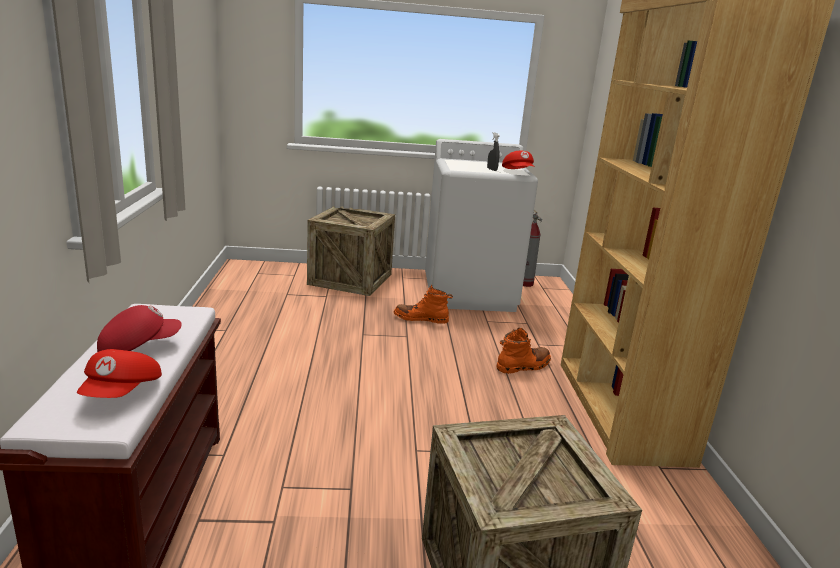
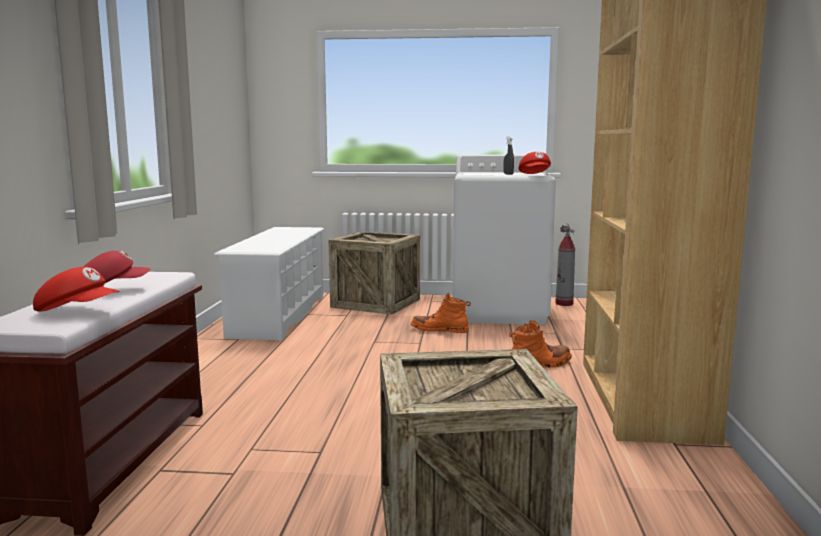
camera: 10 degrees right, 10 degrees down
red cap [77,349,162,398] -> red cap turned 90 degrees counterclockwise [33,267,119,312]
none -> white shoe rack [214,227,324,341]

